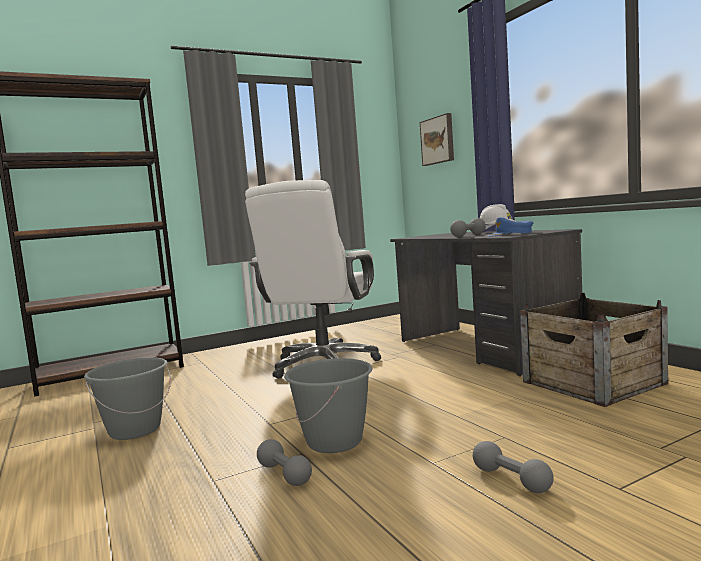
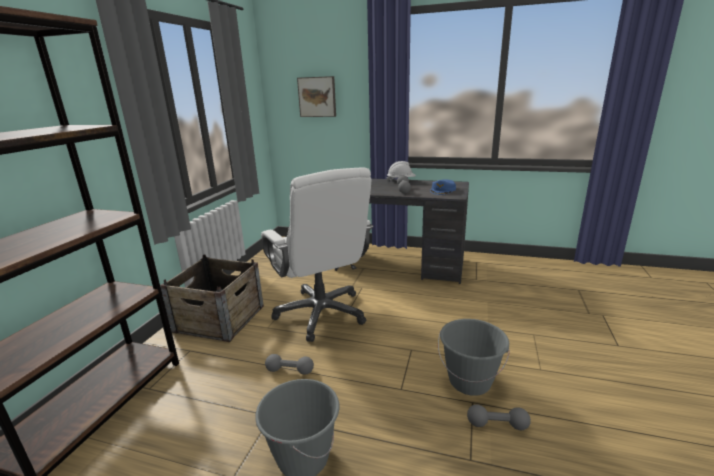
camera: 45 degrees left, 15 degrees up
grey dumbbell [473,441,554,493] -> grey dumbbell moved to [265,354,314,375]
crate [520,293,668,407] -> crate moved to [160,255,264,342]

